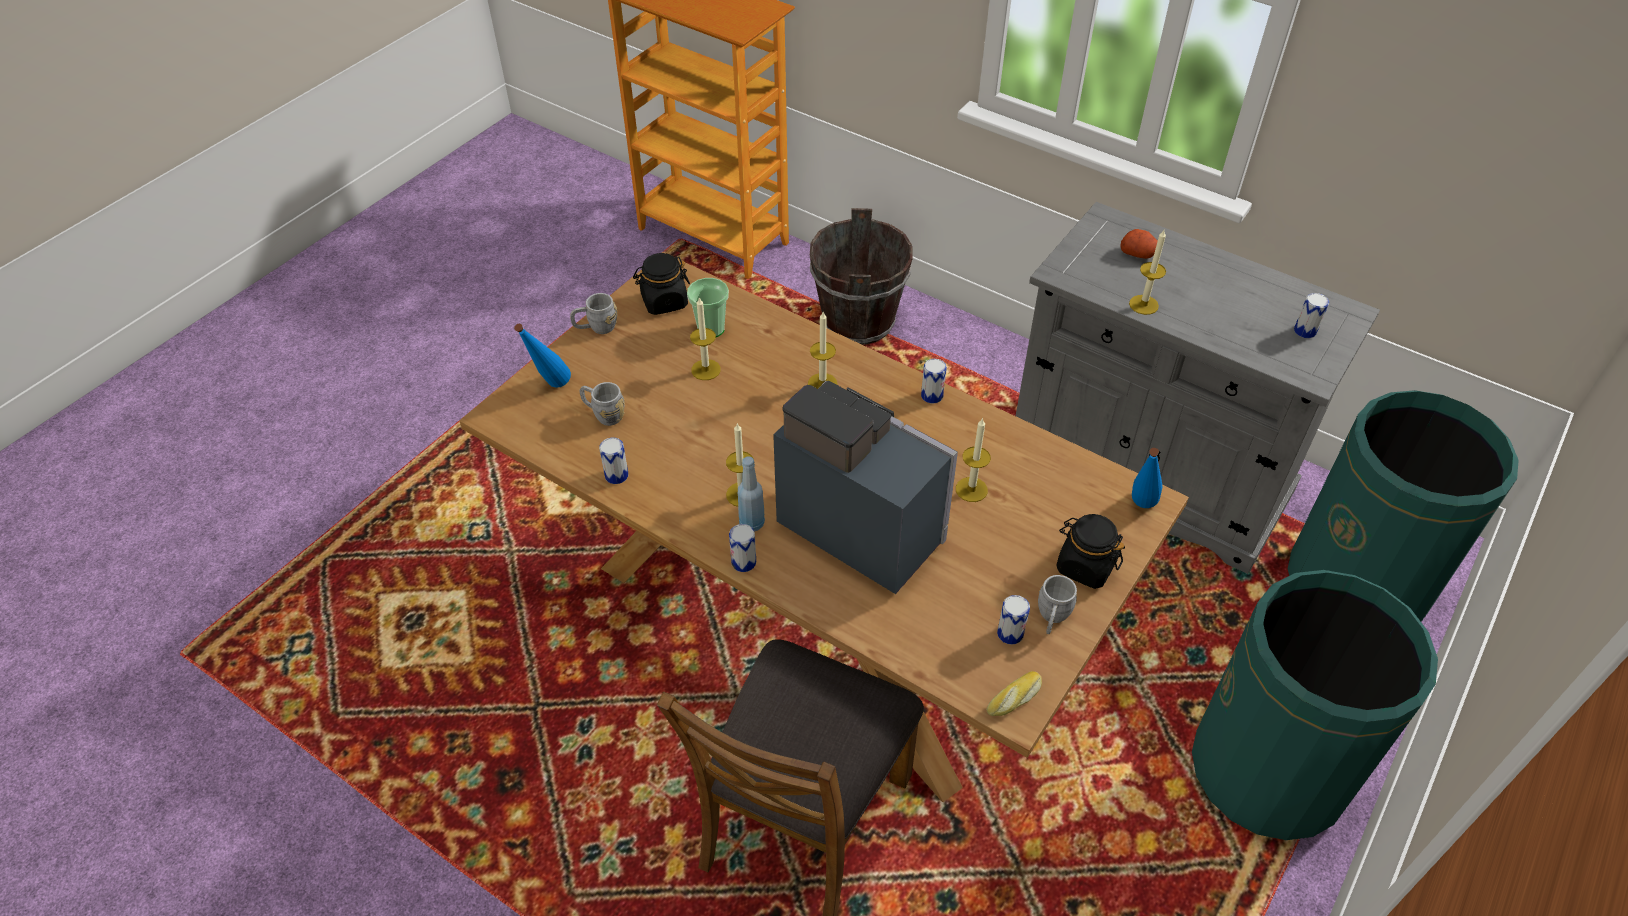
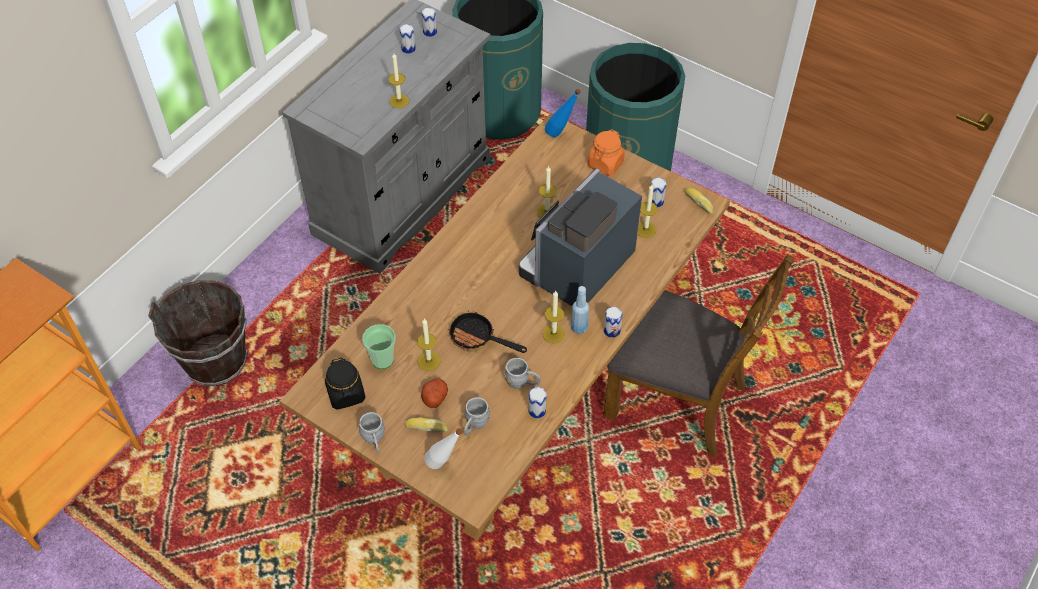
camera: 90 degrees left, 5 degrees up
blue bottle [514,324,571,388] -> white bottle [424,428,463,469]
candle [808,312,838,389] -> candle moved to [638,185,658,238]
can [921,359,947,404] -> can moved to [399,24,416,54]
grey mug [1038,575,1077,634] -> grey mug moved to [504,358,541,389]
black jar [1056,514,1125,589] -> orange jar [588,129,625,176]
potato [1120,229,1158,259] -> potato moved to [421,378,448,408]
none -> bread [404,417,449,432]
none -> frying pan [448,311,527,353]

